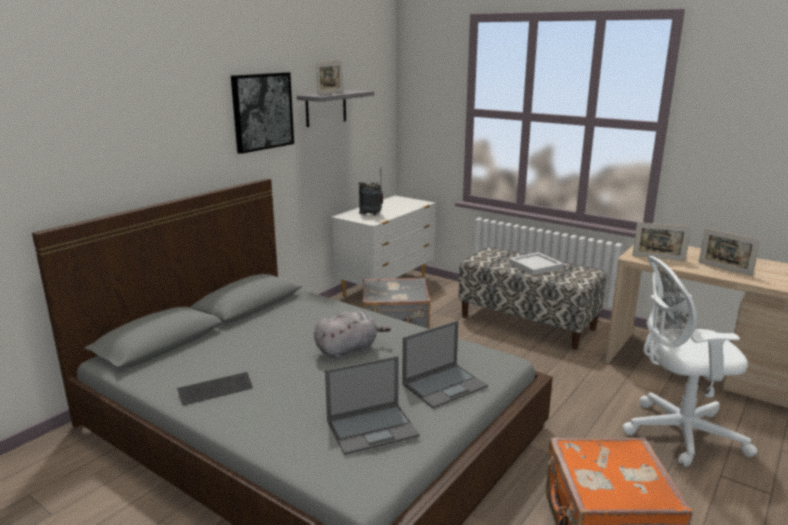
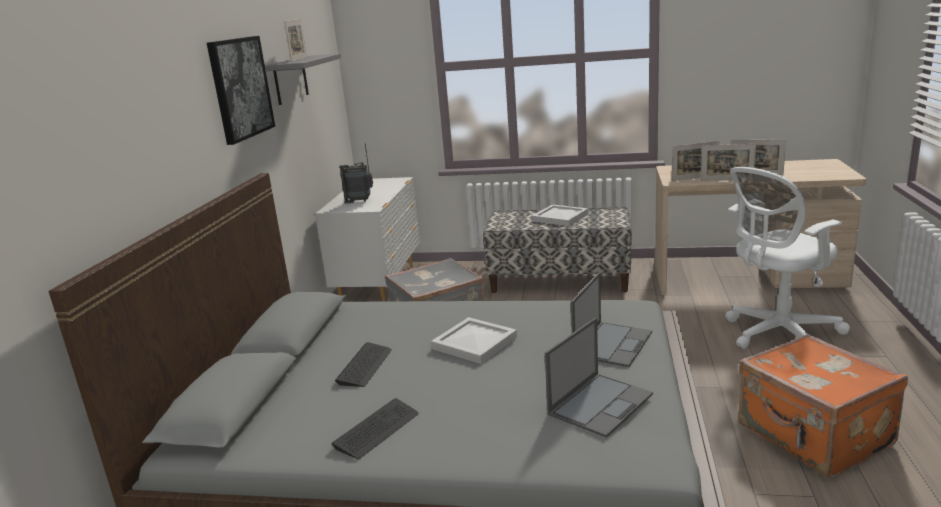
camera: 25 degrees left, 0 degrees up
grey plush toy [314,311,391,359] -> white tray [431,317,517,364]
none -> keyboard [335,342,392,387]
none -> picture frame [701,144,756,181]

